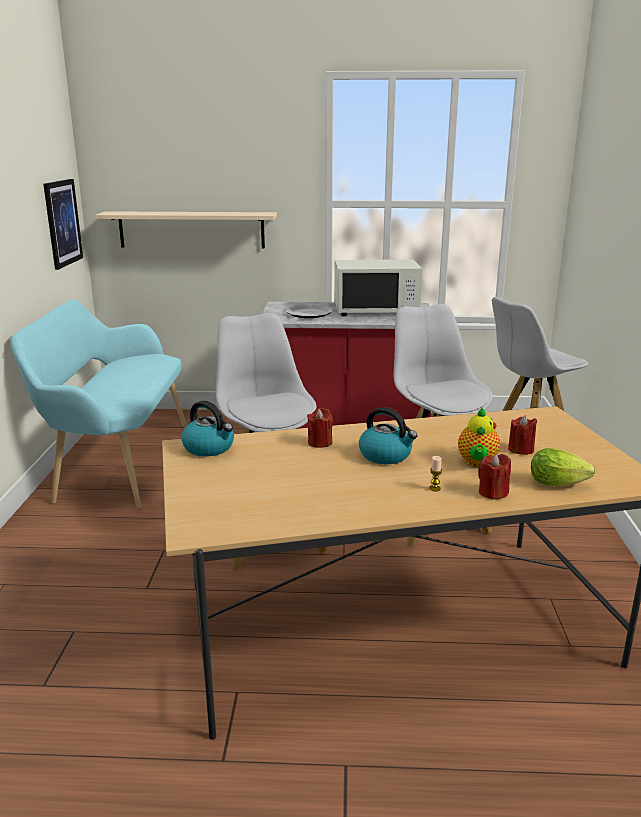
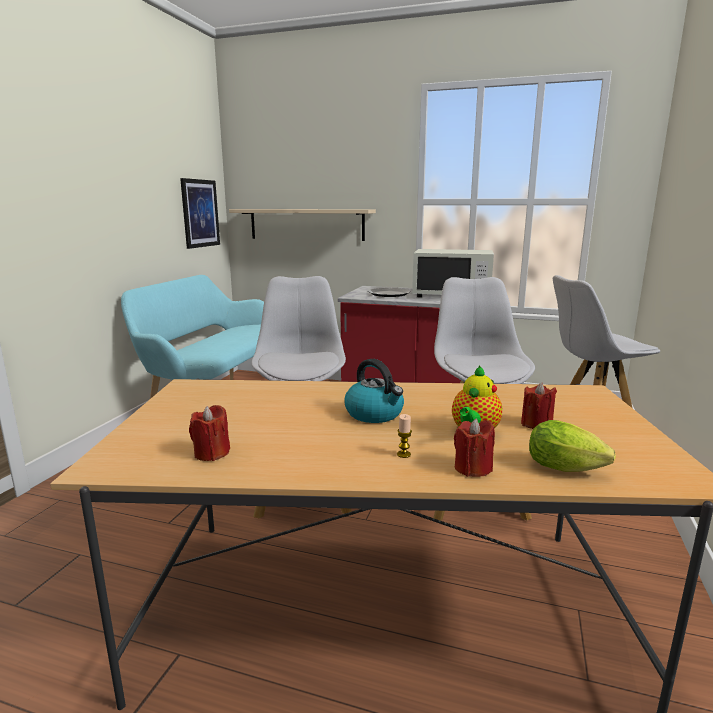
camera: 15 degrees right, 5 degrees down
kettle [181,401,234,456] -> none
red candle [307,408,333,448] -> red candle moved to [189,405,230,461]

